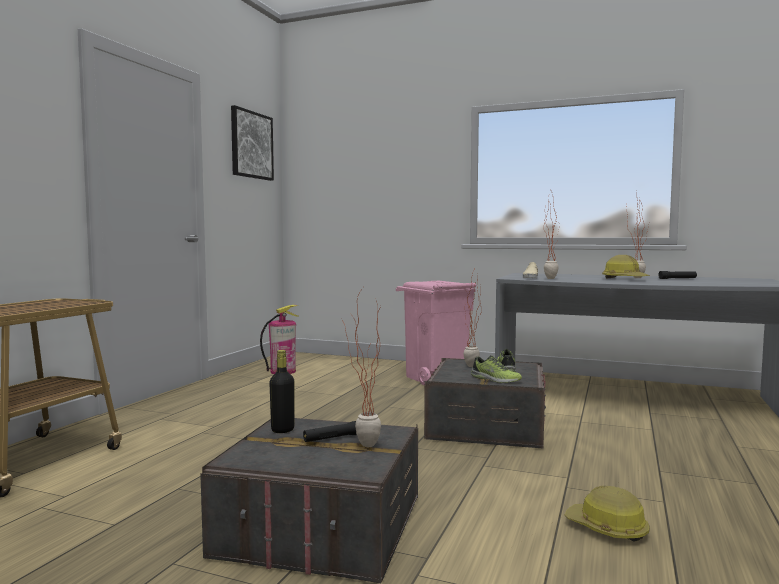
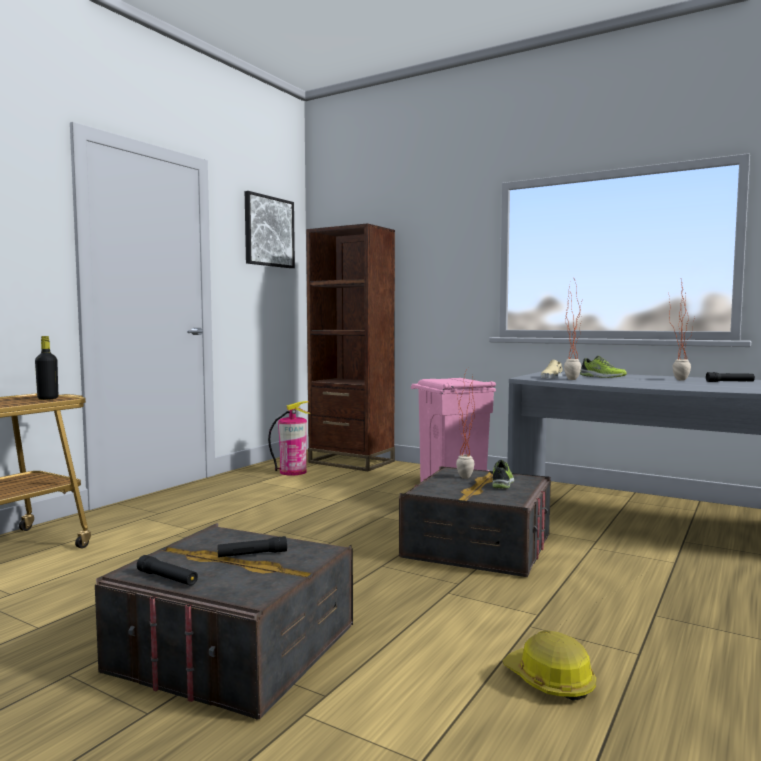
camera: 10 degrees right, 0 degrees up
black bottle [269,350,295,433] -> black bottle moved to [35,336,58,400]
potted plant [342,288,381,447] -> none
shoe [471,355,522,383] -> shoe moved to [580,355,627,378]
hard hat [602,255,650,278] -> none
none -> black flashlight [137,555,198,586]
none -> brown bookcase [306,223,395,471]

